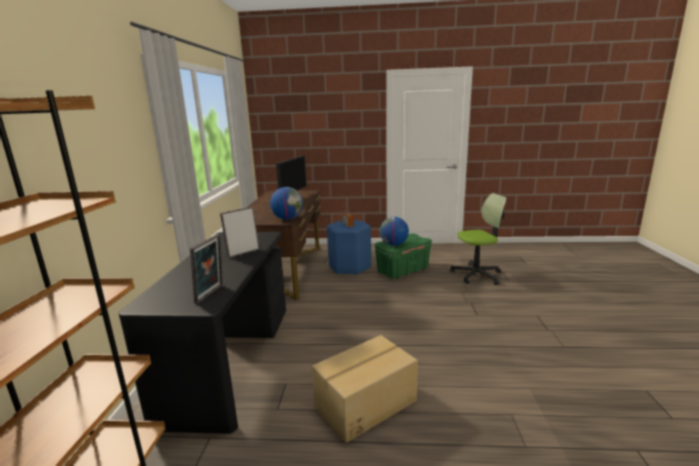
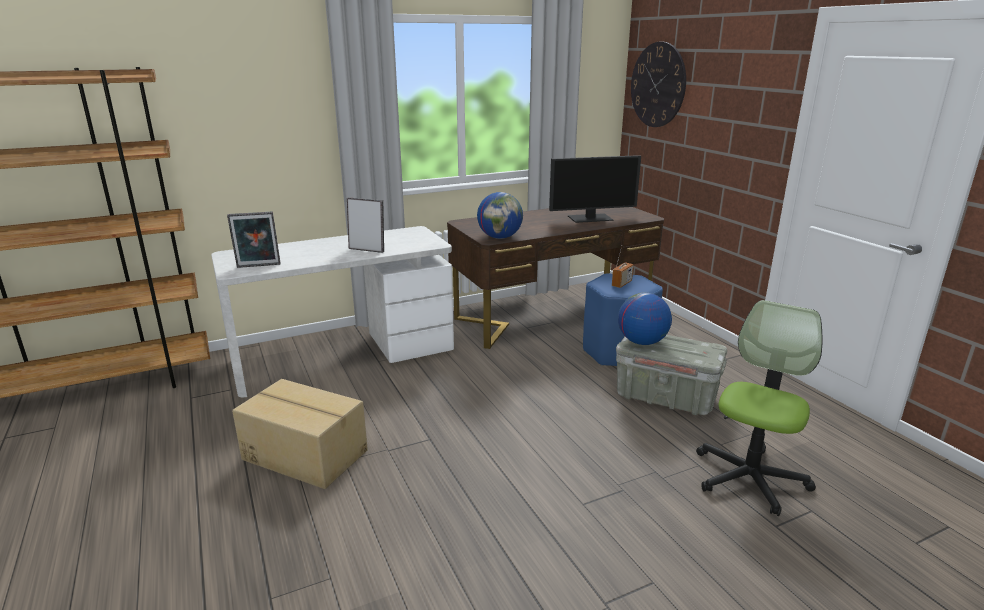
camera: 60 degrees right, 5 degrees up
black desk [119,232,286,434] -> white desk [211,226,454,397]
green storage box [374,233,432,278] -> grey storage box [616,335,727,416]
office chair [450,193,507,285] -> office chair turned 105 degrees counterclockwise [696,300,822,516]
none -> wall clock [631,42,686,127]

